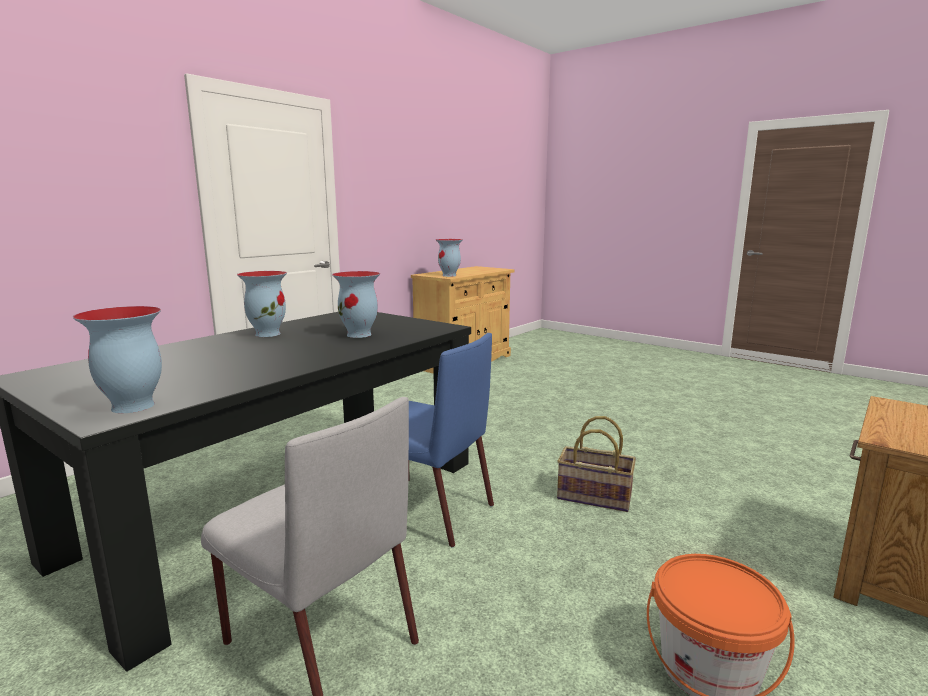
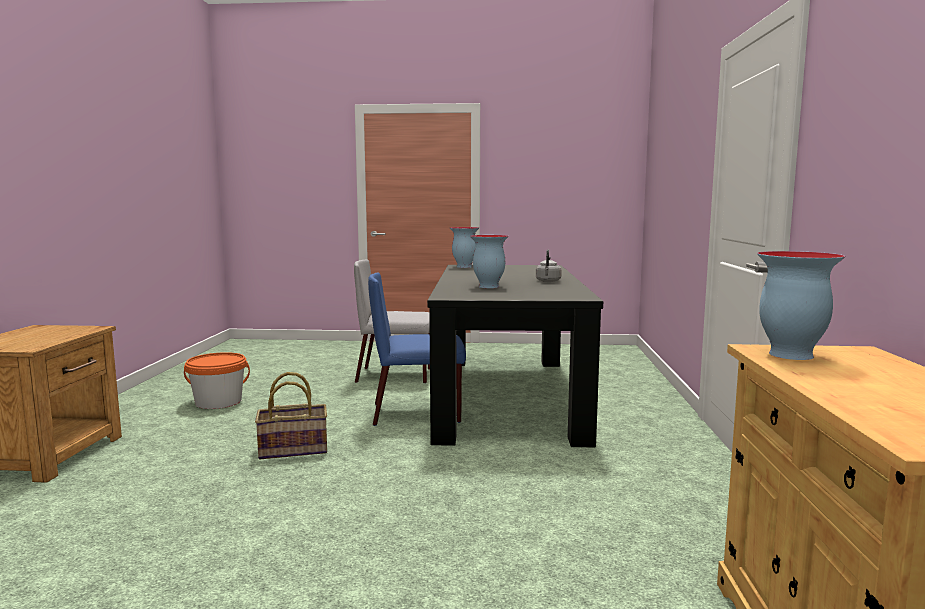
camera: 145 degrees right, 5 degrees down
vase [237,271,287,337] -> grey kettle [536,250,562,282]

